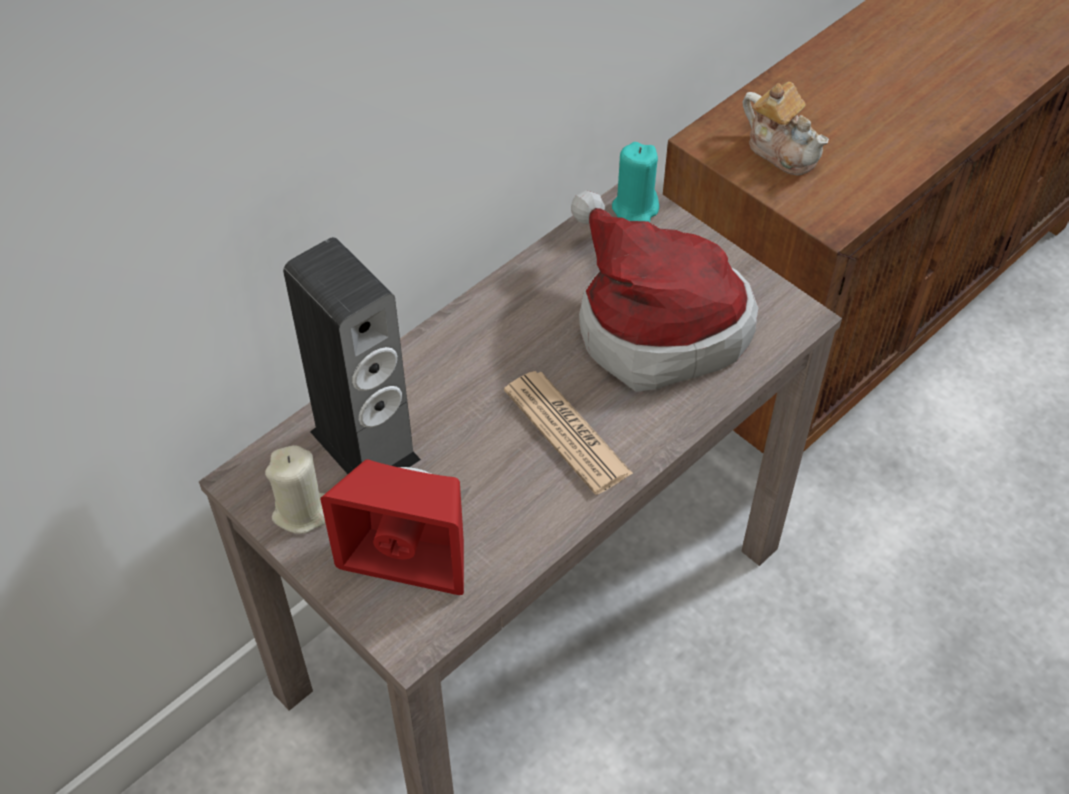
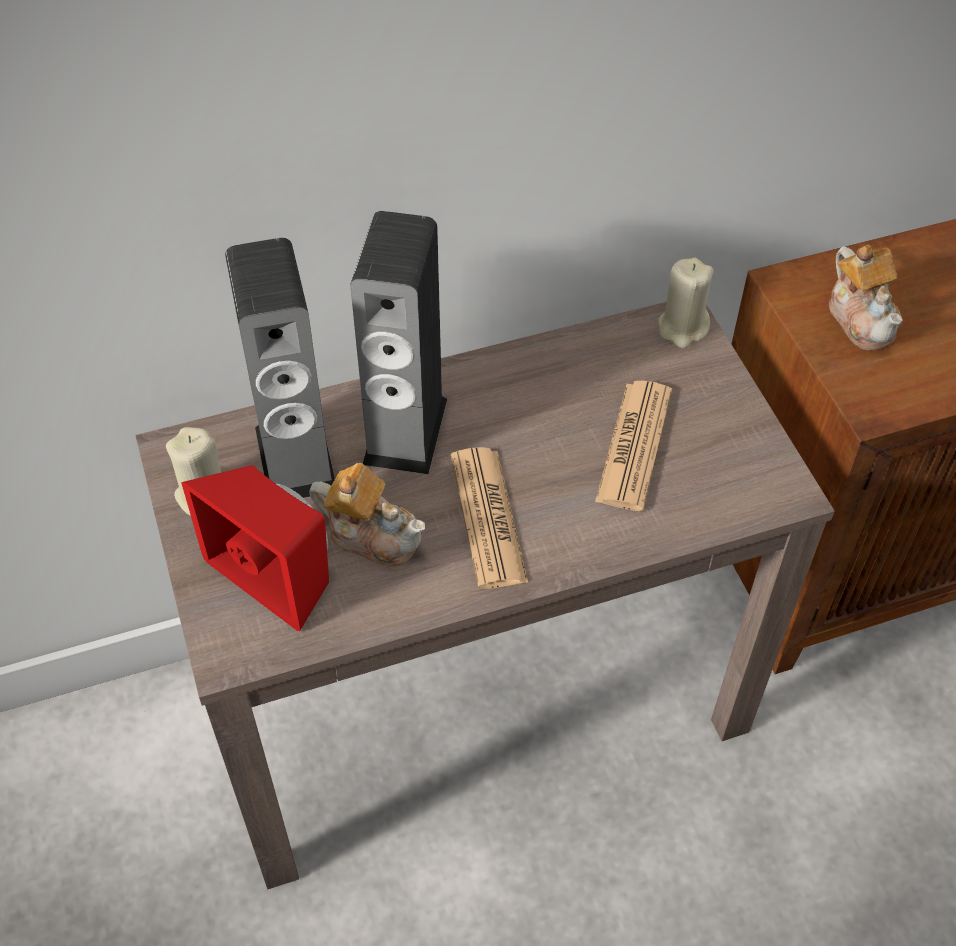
camera: 25 degrees right, 0 degrees up
hat [571,190,758,392] -> newspaper [595,381,672,511]
turquoise candle [612,142,659,222] -> beige candle [658,258,713,348]
none -> teapot [309,463,425,567]
none -> speaker [350,211,447,474]

